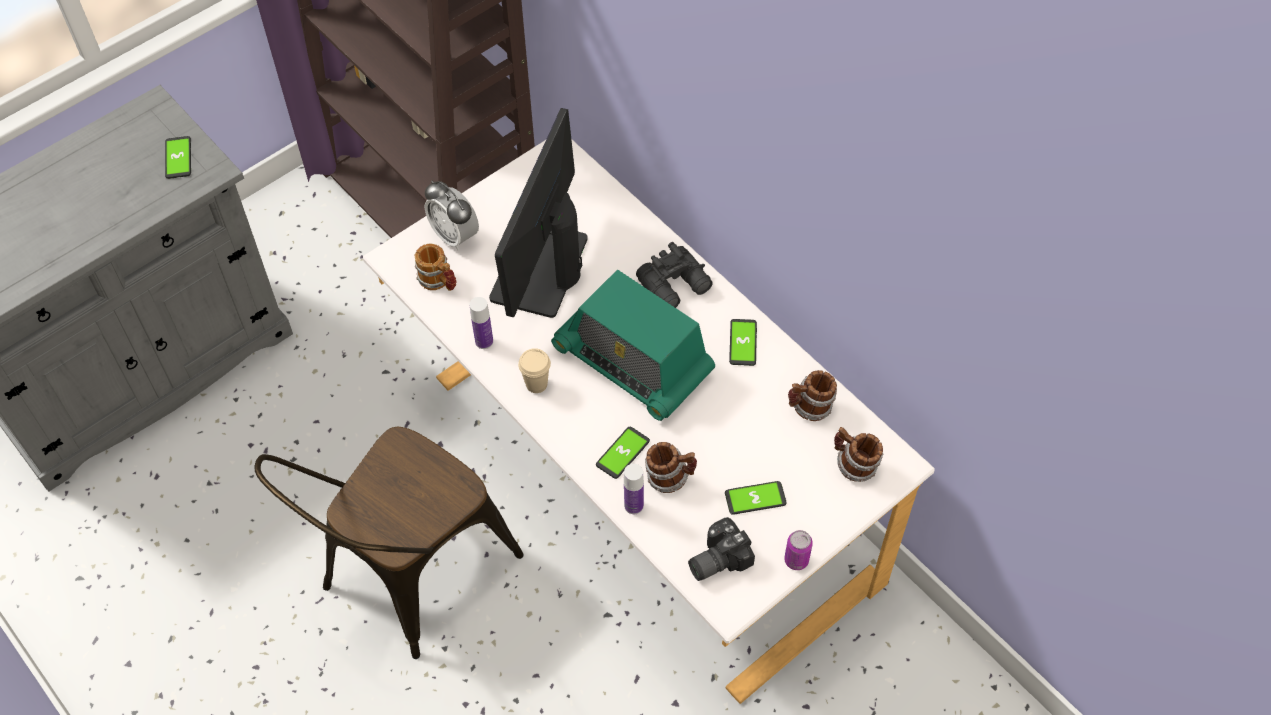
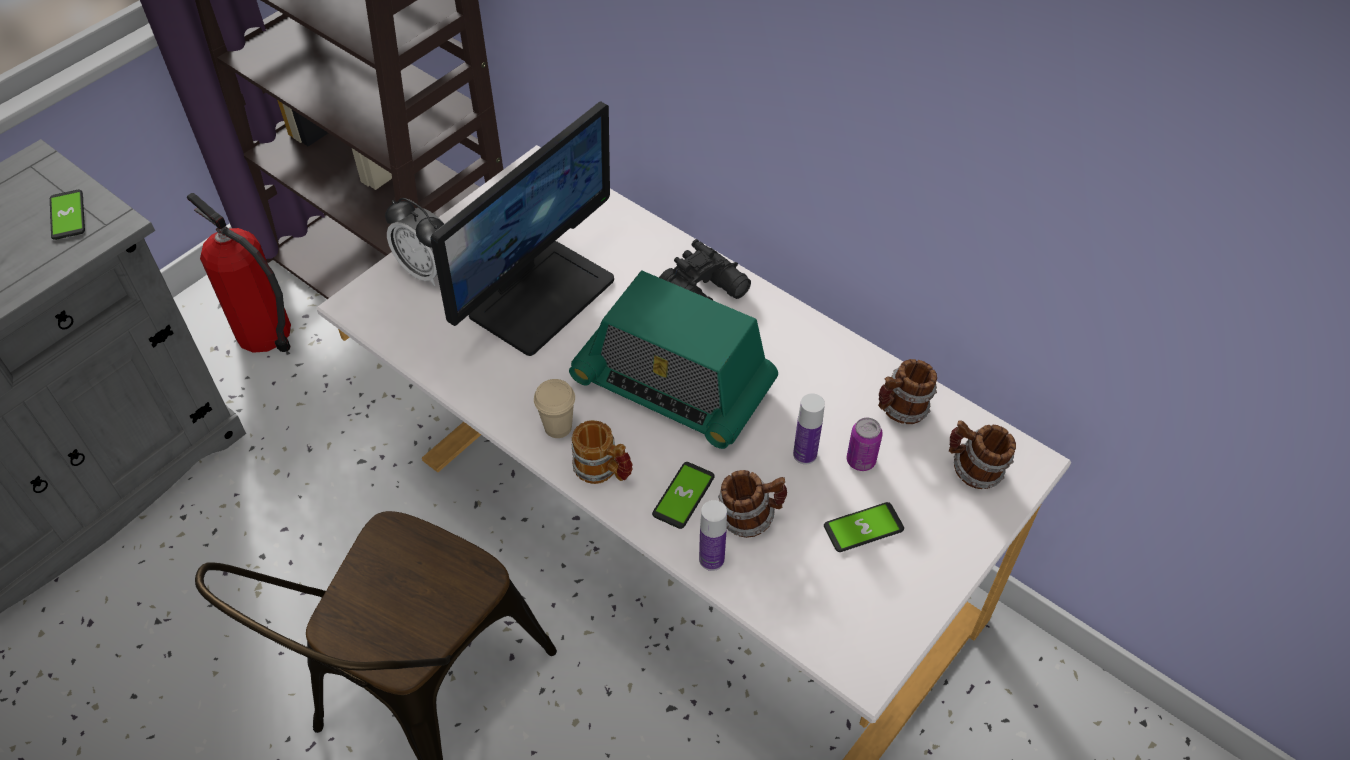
camera: 10 degrees left, 5 degrees down
mug [414,244,456,291] -> mug moved to [572,420,633,484]
bottle [469,297,493,349] -> bottle moved to [793,393,825,464]
monitor [489,108,588,318] -> monitor turned 150 degrees counterclockwise [430,101,614,356]
camera [688,517,755,581] -> none
phone [729,319,757,366] -> none
can [784,530,813,570] -> can moved to [847,418,883,471]
none -> fire extinguisher [187,193,291,353]

